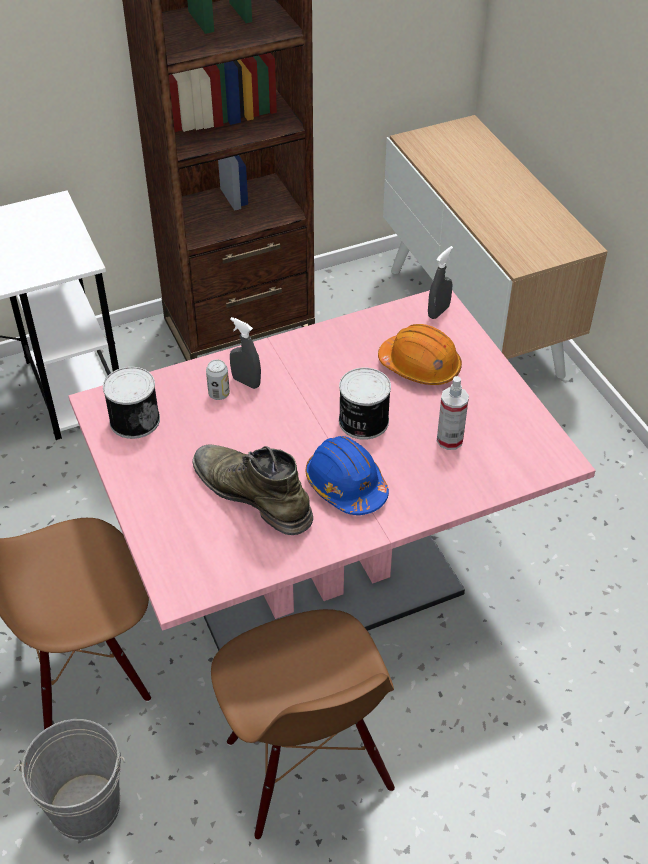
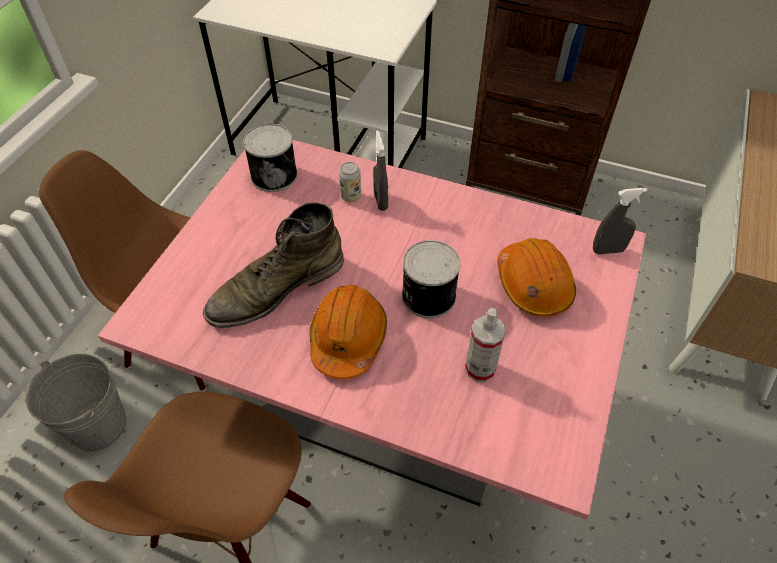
camera: 45 degrees right, 5 degrees up
green boot [193,444,313,535] -> green boot turned 120 degrees counterclockwise [203,202,344,328]
blue hard hat [306,436,389,515] -> orange hard hat [309,285,387,379]

